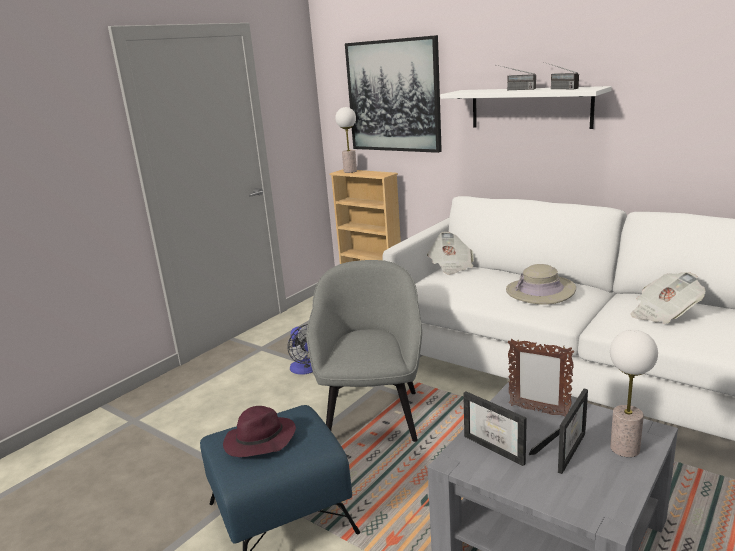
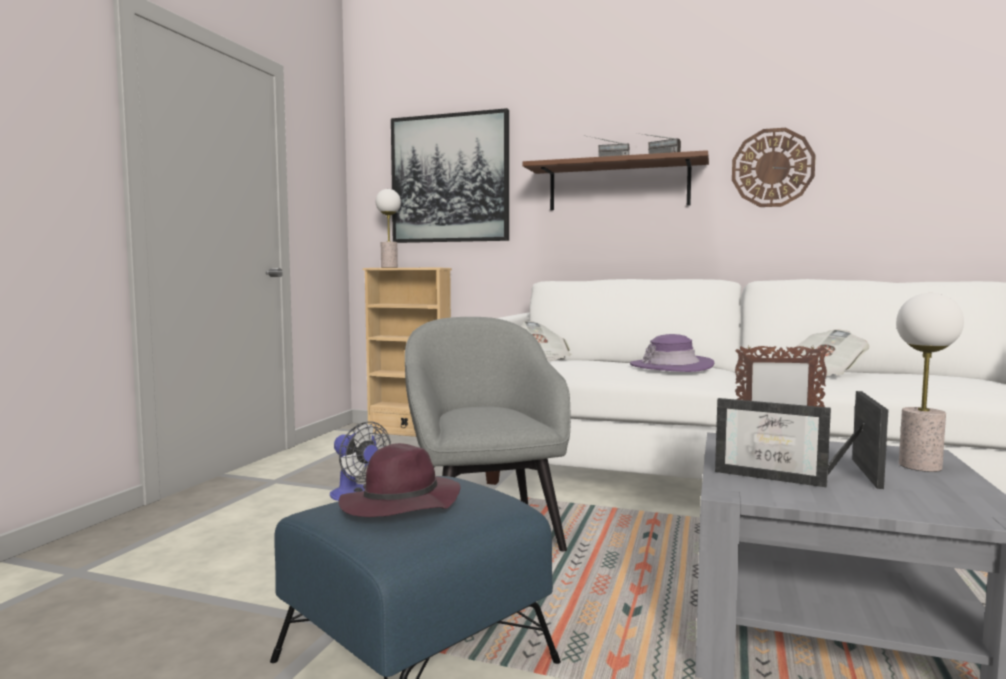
camera: 20 degrees left, 15 degrees down
white shelf [440,86,612,129] -> brown shelf [523,150,709,210]
beige hat [506,264,576,305] -> purple hat [630,334,714,372]
none -> wall clock [732,128,816,207]

